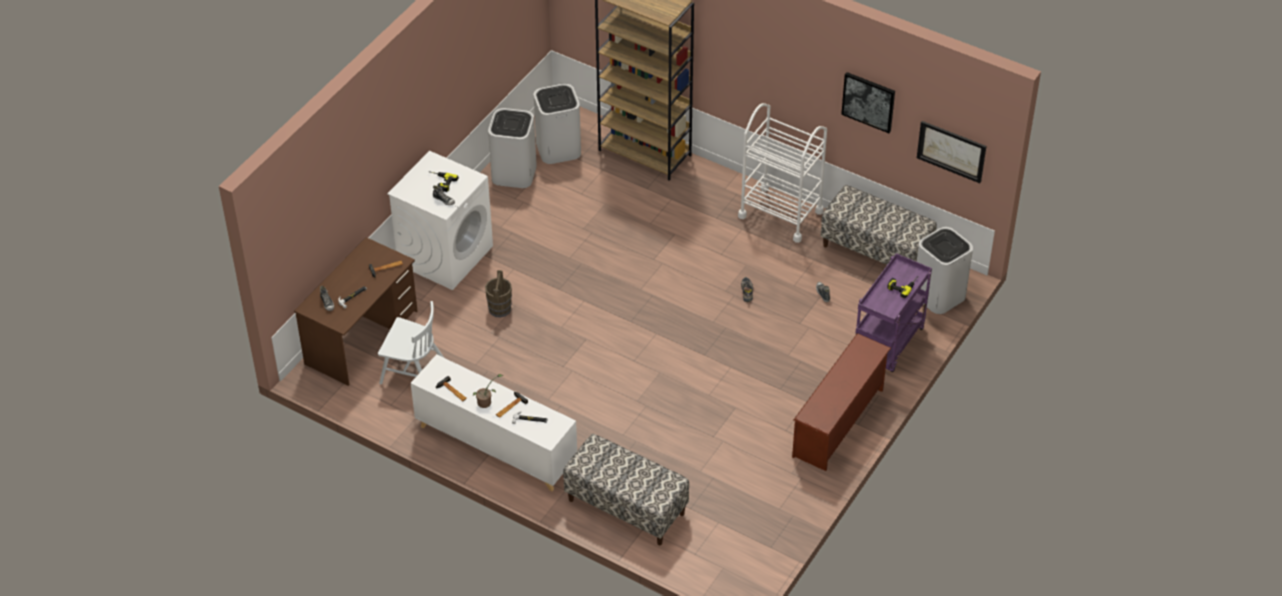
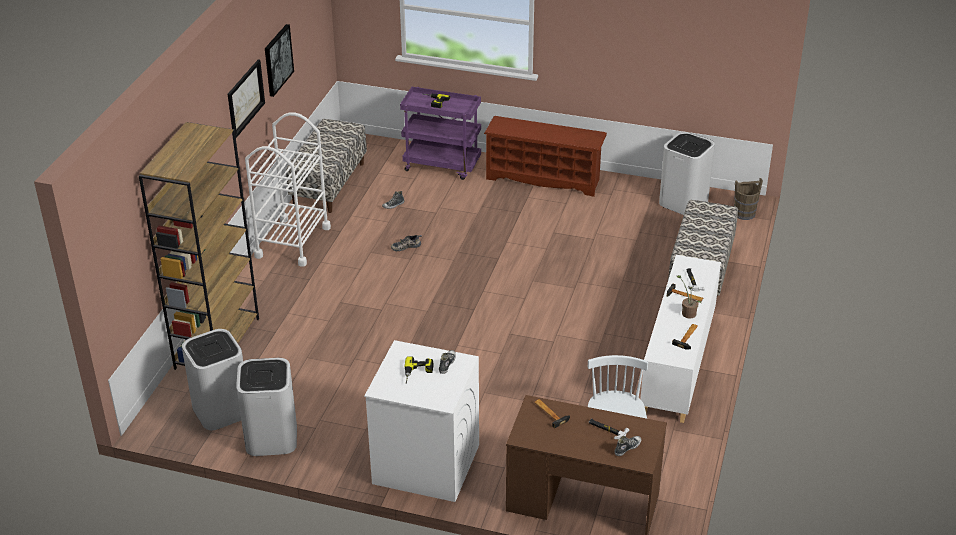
camera: 105 degrees left, 10 degrees down
brown bucket [485,270,512,317] -> brown bucket moved to [734,178,763,220]
picture [917,121,986,183] -> picture moved to [228,60,265,138]
white trash can [917,227,973,314] -> white trash can moved to [659,132,715,215]

